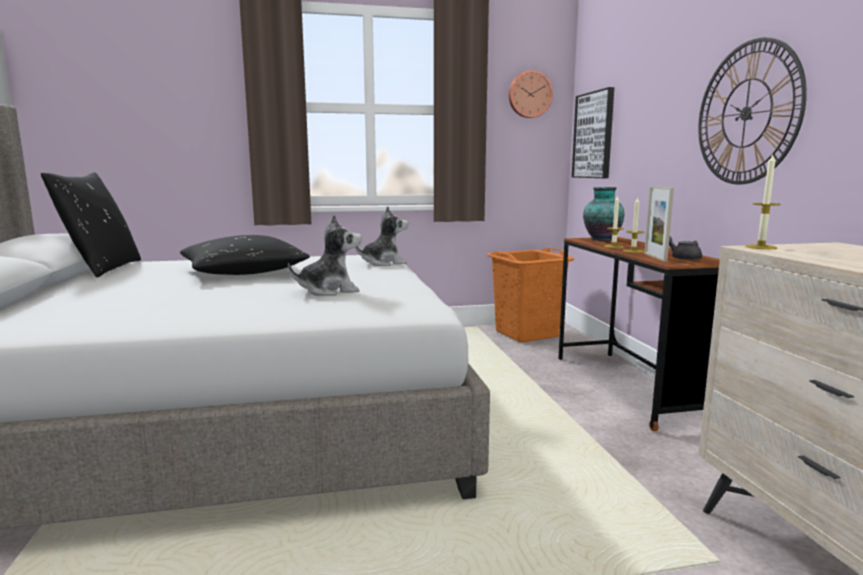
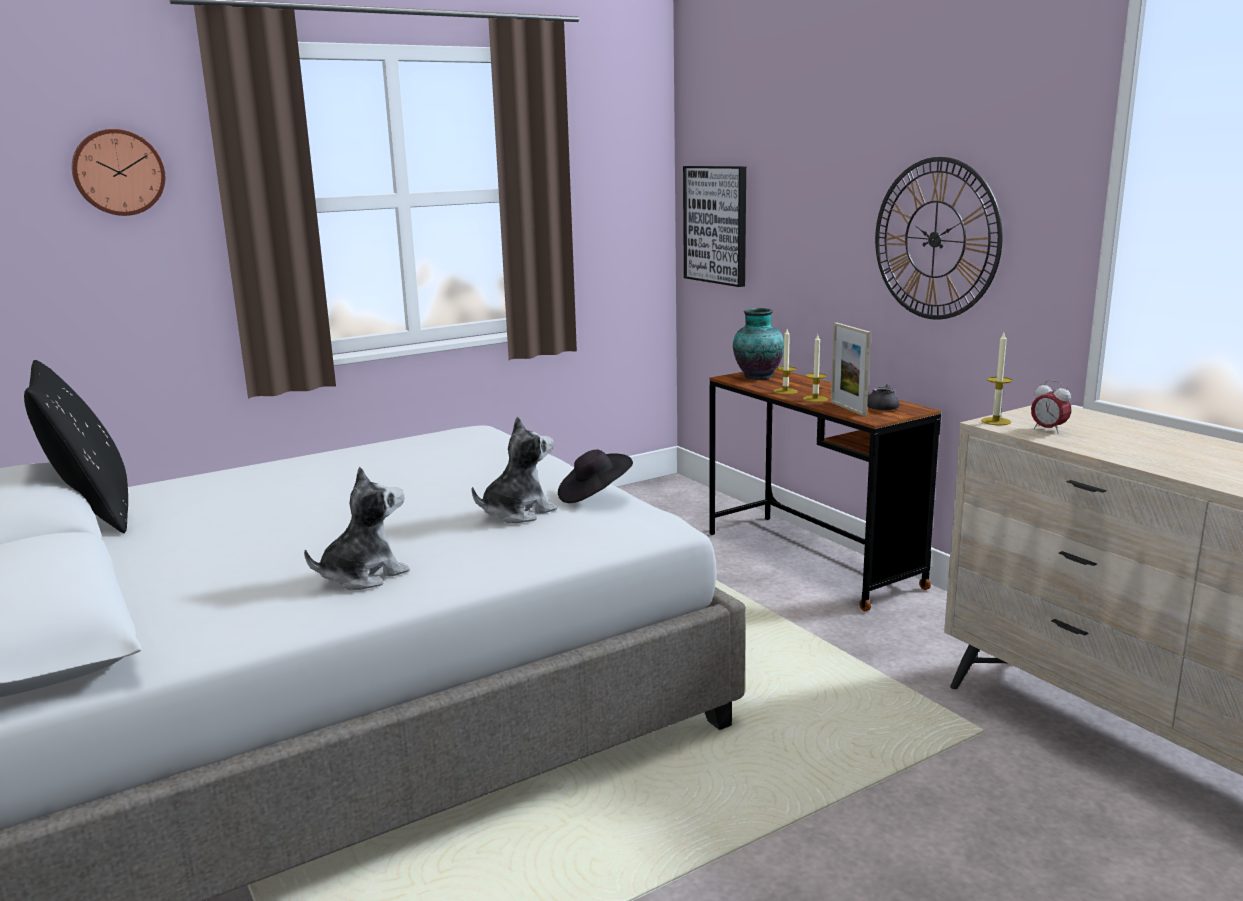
camera: 20 degrees left, 5 degrees up
black pillow [180,235,310,275] -> none
plush toy [355,206,408,266] -> plush toy moved to [304,467,410,590]
orange laundry basket [487,247,574,342] -> none
wall clock [509,70,553,118] -> wall clock moved to [72,129,165,216]
none -> black hat [558,450,633,503]
none -> alarm clock [1031,380,1071,434]

